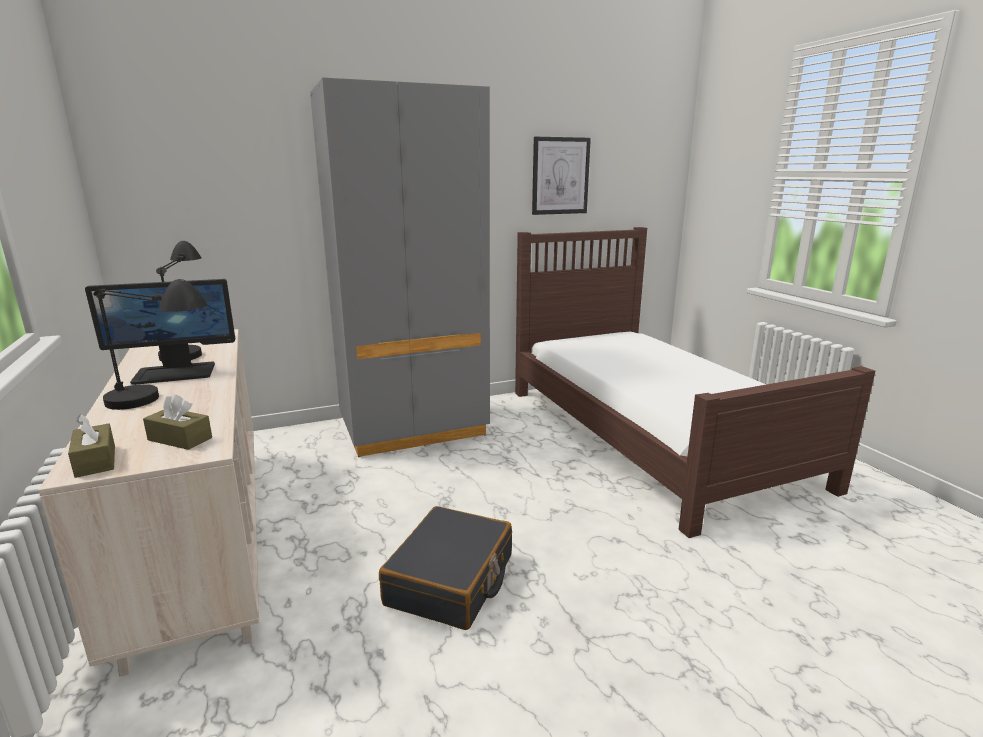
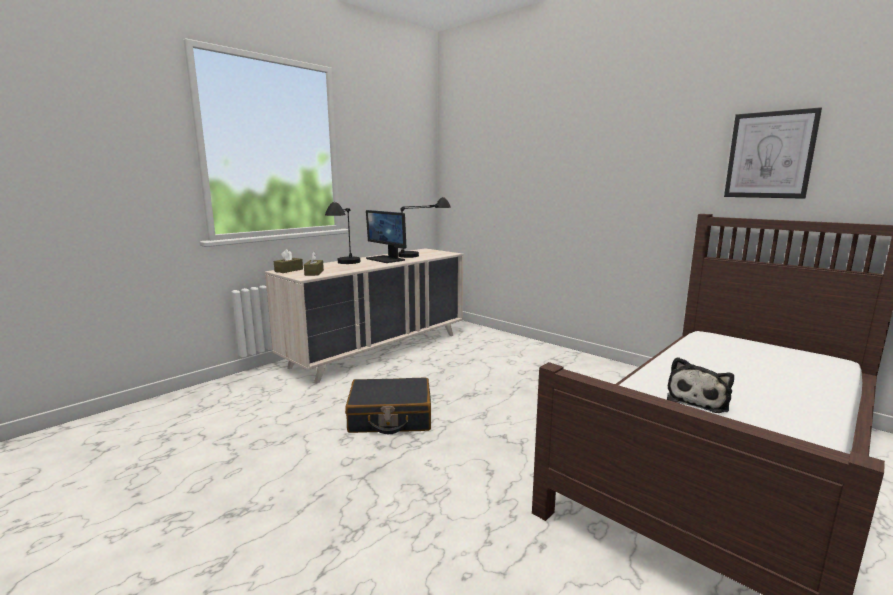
camera: 65 degrees right, 5 degrees down
grey wardrobe [310,77,490,457] -> none
none -> plush toy [667,357,734,413]

